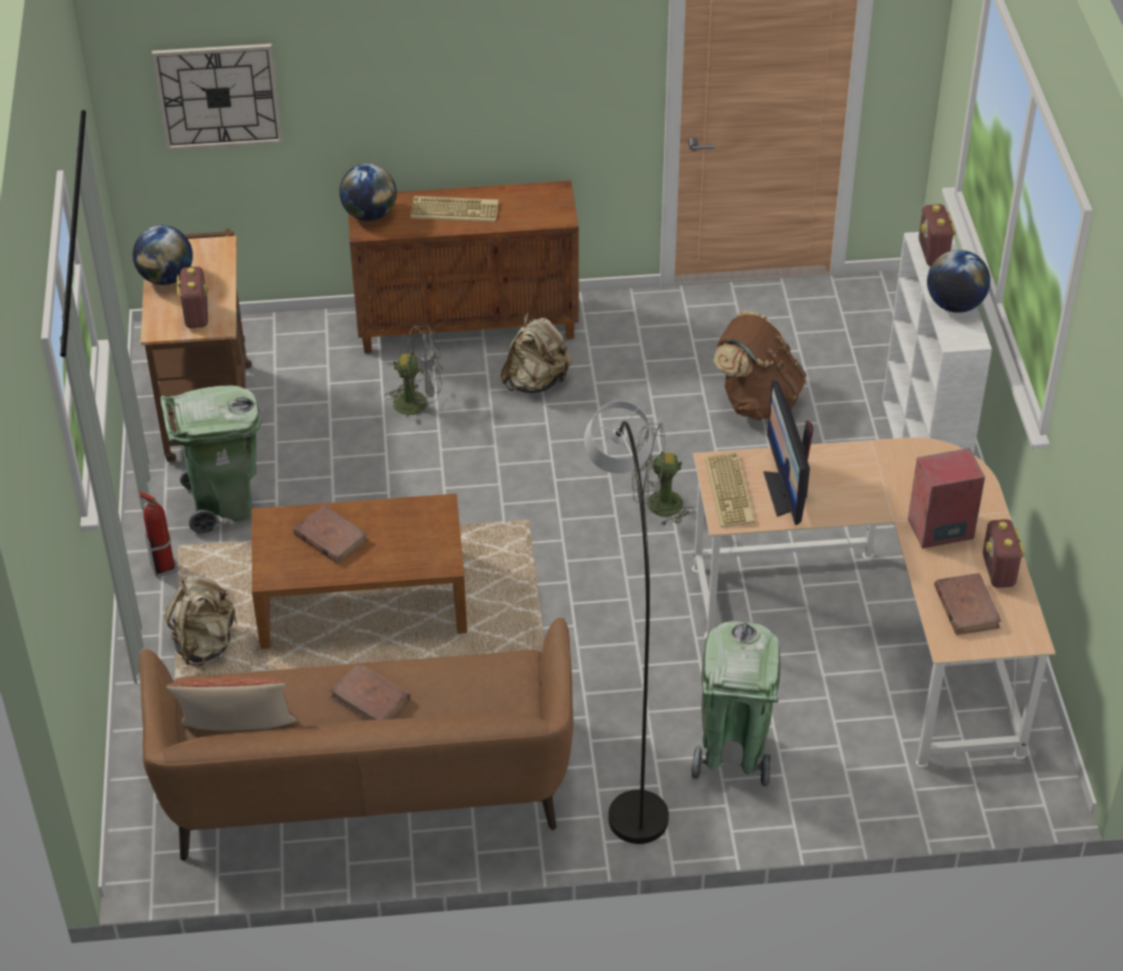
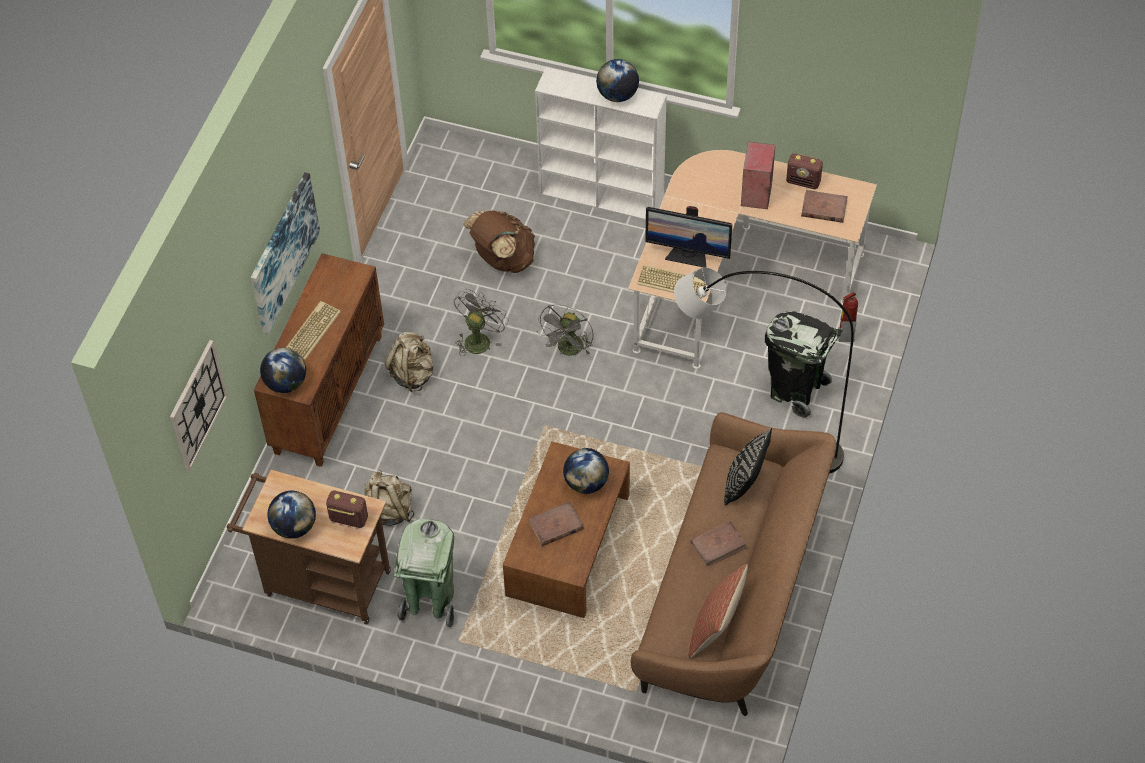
camera: 65 degrees left, 10 degrees up
fire extinguisher [139,491,178,577] -> fire extinguisher moved to [838,292,858,342]
beige backpack [164,575,238,666] -> beige backpack moved to [364,470,414,526]
grey fan [384,326,443,425] -> grey fan moved to [454,289,509,356]
green trash can [691,621,780,787] -> black trash can [765,311,843,419]
radio [919,204,956,266] -> none
none -> picture [251,172,320,335]
none -> globe [563,448,609,494]
none -> black pillow [724,428,772,506]

